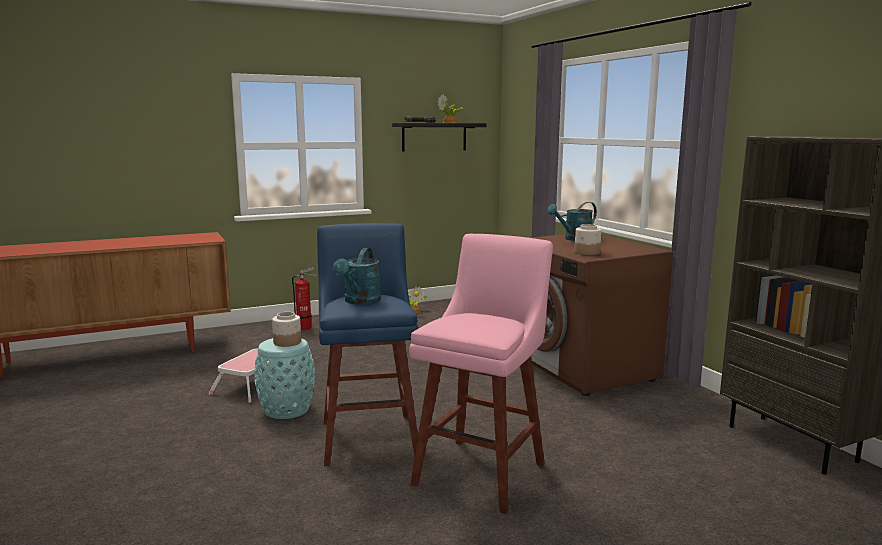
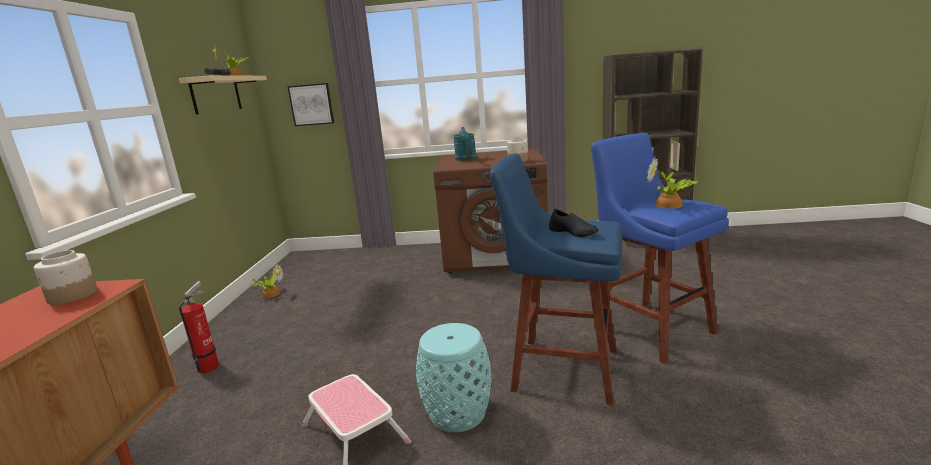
camera: 60 degrees left, 5 degrees up
jar [272,312,301,347] -> jar moved to [34,250,97,305]
turquoise watering can [333,248,381,305] -> black shoe [549,209,599,237]
black shelf [392,123,486,151] -> beige shelf [179,75,267,114]
pink stool [409,234,553,514] -> blue stool [591,133,729,364]
none -> picture [287,83,334,126]
none -> potted plant [647,157,698,208]

